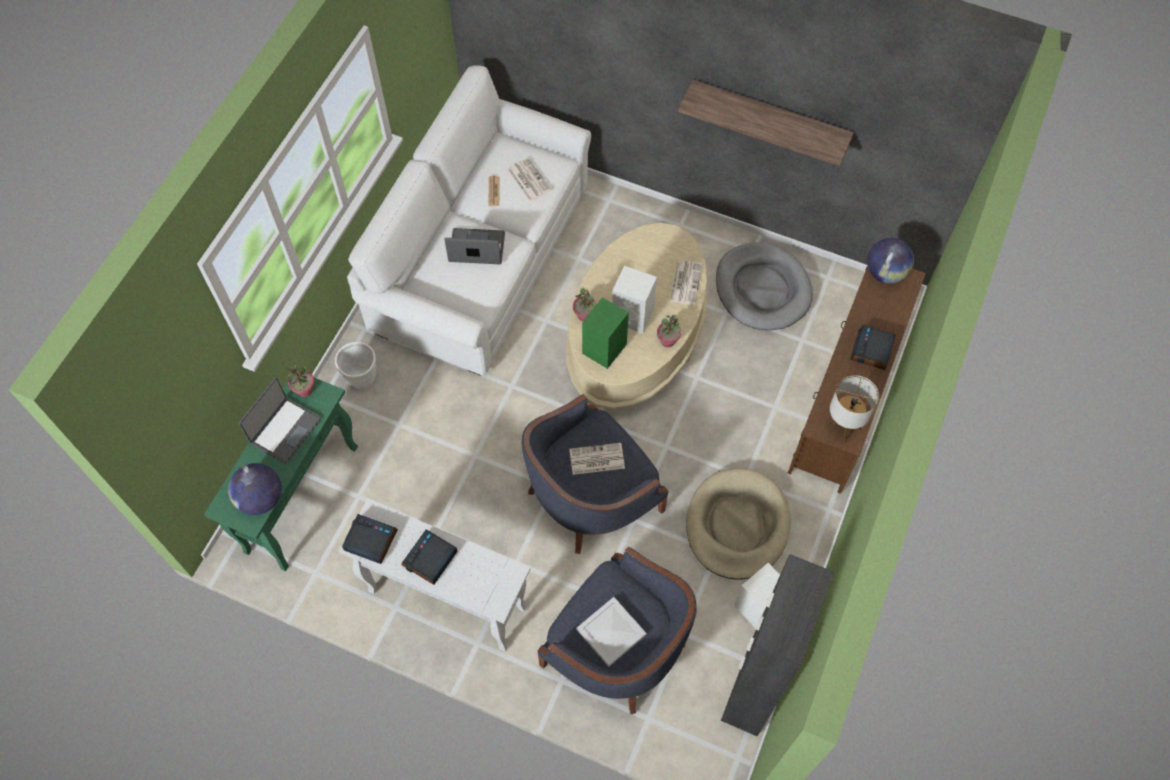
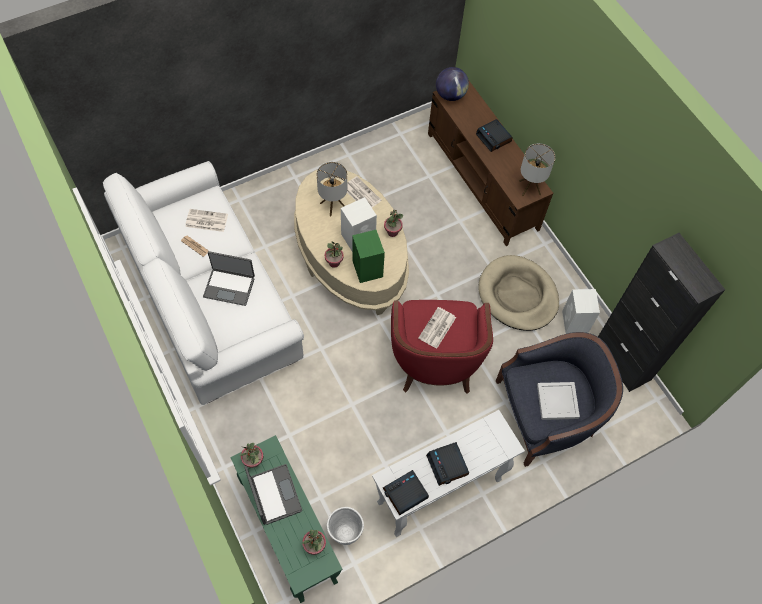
camera: 55 degrees left, 0 degrees up
globe [228,463,282,515] -> potted plant [302,529,326,555]
white planter [335,342,376,389] -> white planter moved to [327,507,364,545]
laptop [444,228,505,264] -> laptop turned 120 degrees counterclockwise [203,251,255,306]
blue armchair [522,394,668,554] -> red armchair [391,300,493,394]
shelf [678,80,854,166] -> none
grey dog bed [716,242,813,330] -> none
none -> table lamp [317,162,347,217]

